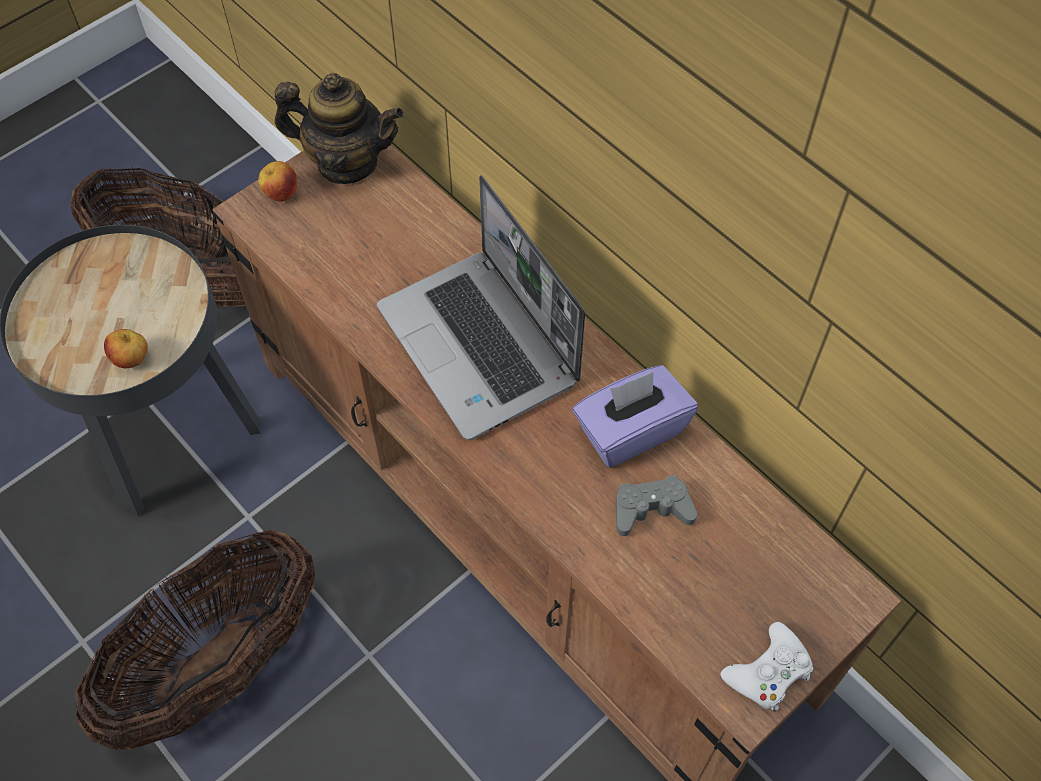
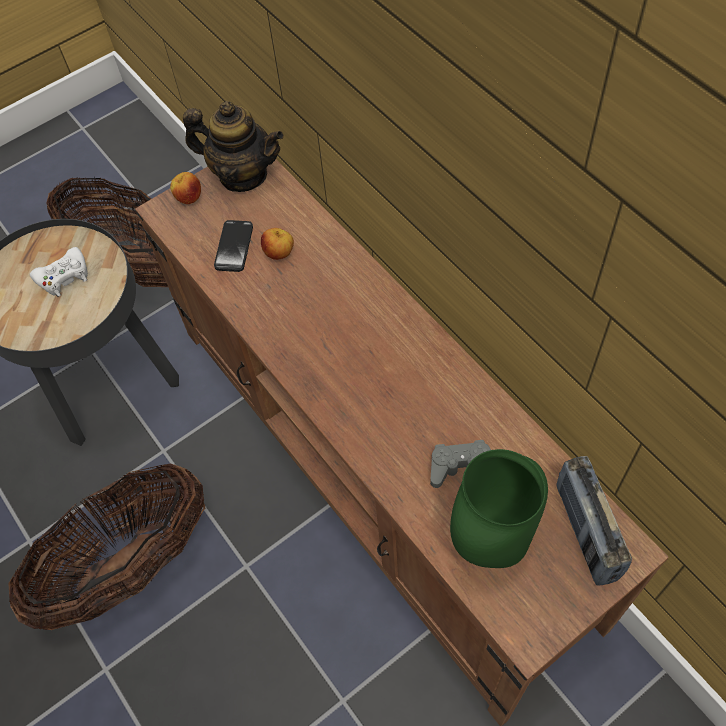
camera: 10 degrees right, 0 degrees up
apple [104,329,148,368] -> apple moved to [261,228,294,260]
laptop [377,175,585,440] -> none
purple tissue box [573,365,698,468] -> none
white game controller [720,622,814,712] -> white game controller moved to [30,247,88,297]
none -> phone [214,220,253,272]
none -> green vase [450,449,548,568]
none -> radio [556,456,632,586]

